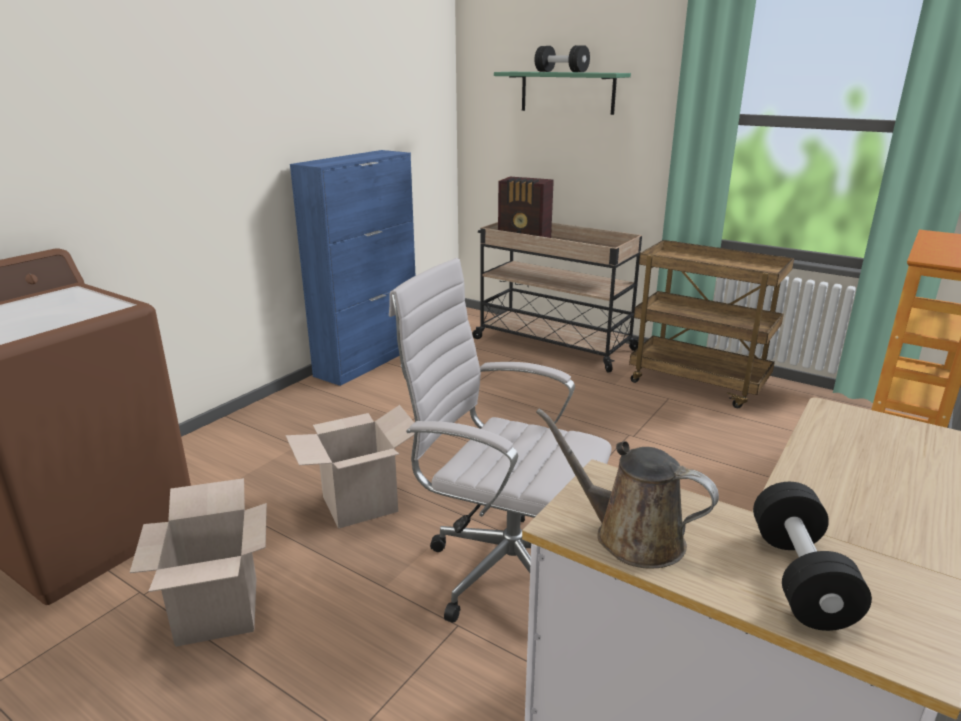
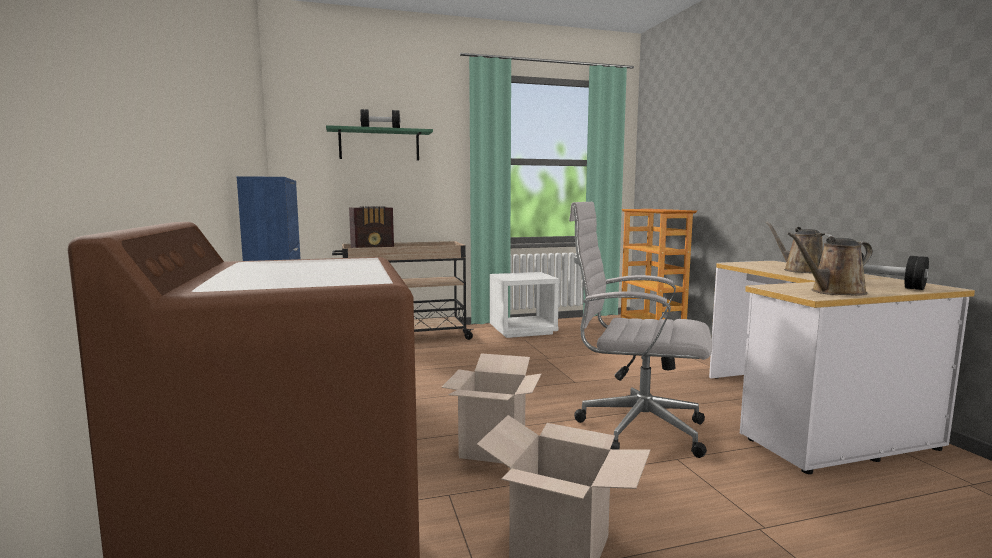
camera: 50 degrees left, 15 degrees down
white office chair [389,258,612,623] -> white office chair turned 45 degrees clockwise [569,202,712,458]
brown cart [629,240,794,408] -> white nightstand [490,272,559,338]
none -> brown watering can [765,222,834,273]

